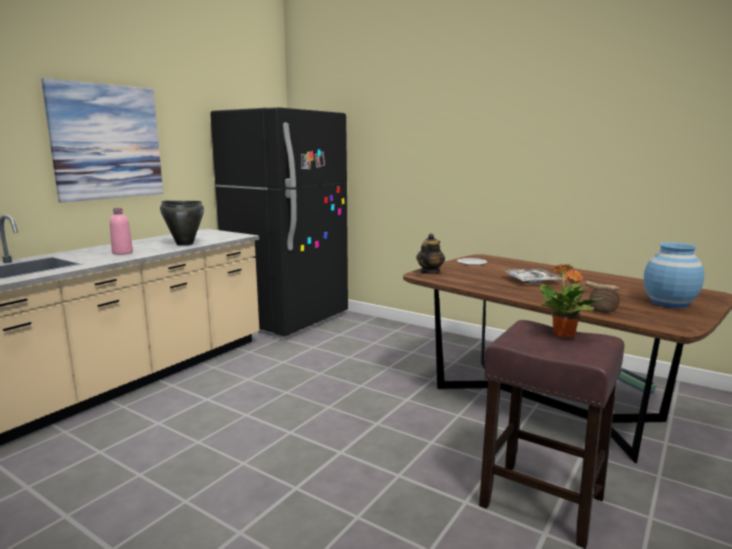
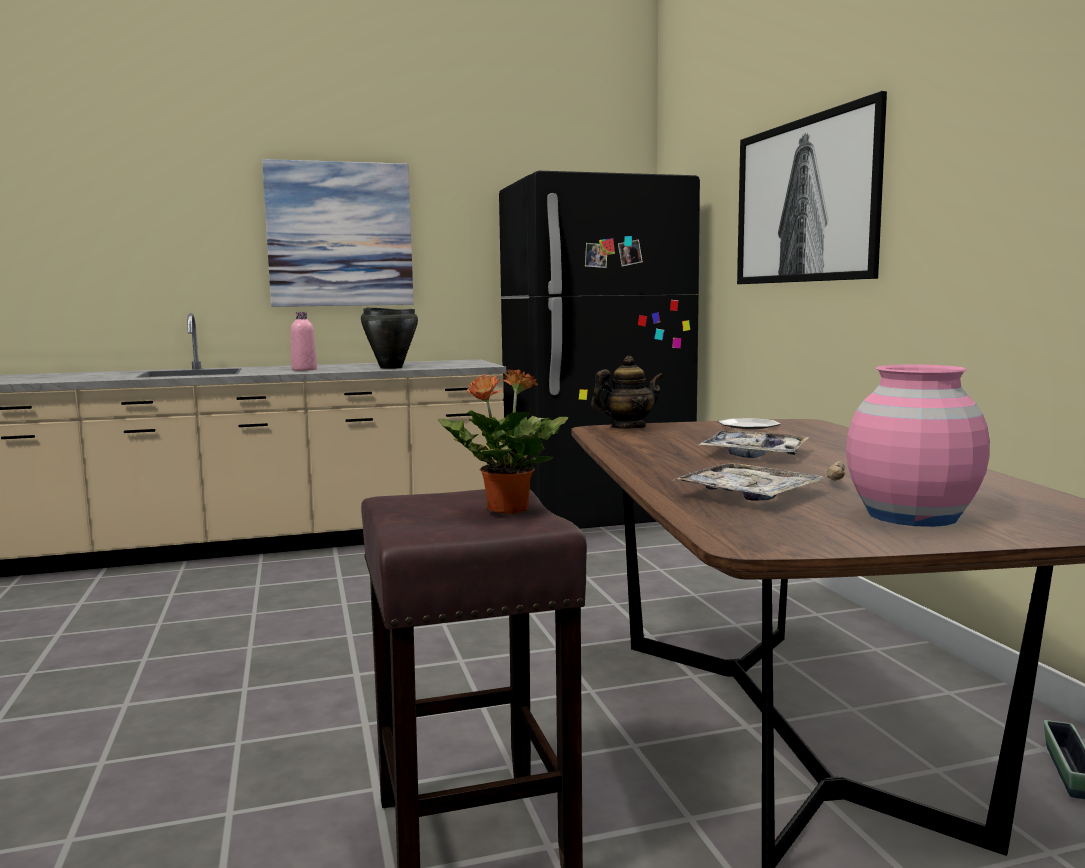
camera: 40 degrees right, 5 degrees down
bread [589,288,620,313] -> tray [674,463,824,501]
blue vase [644,242,704,308] -> pink vase [846,365,990,527]
none -> picture [737,91,887,284]

